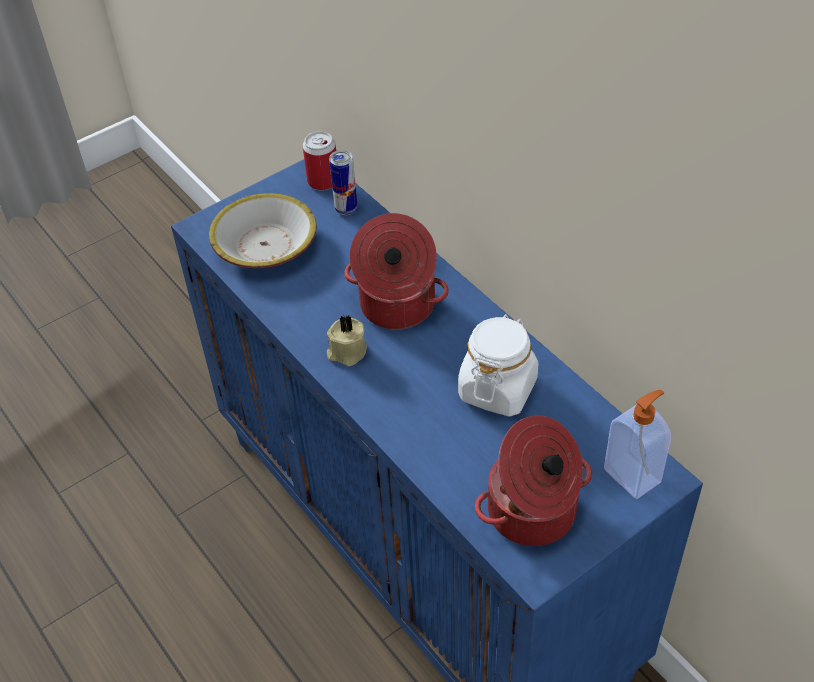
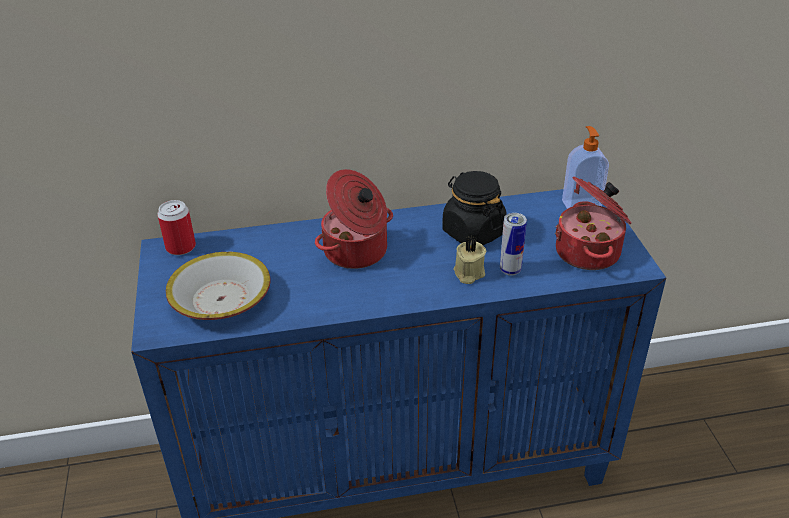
camera: 65 degrees left, 10 degrees down
beige candle [327,315,367,366] -> beige candle moved to [453,236,486,284]
can [329,150,357,215] -> can moved to [500,213,527,276]
white jar [458,314,538,417] -> black jar [442,171,507,245]

